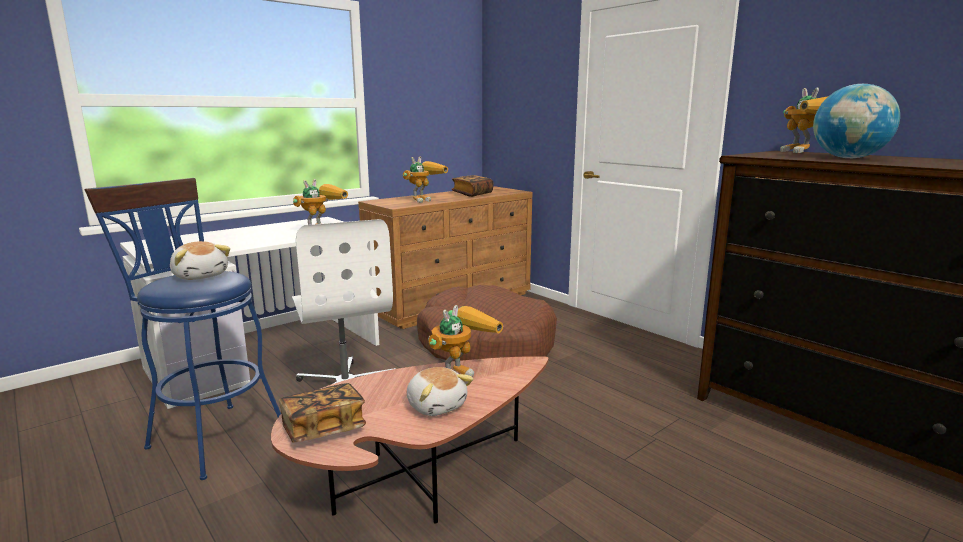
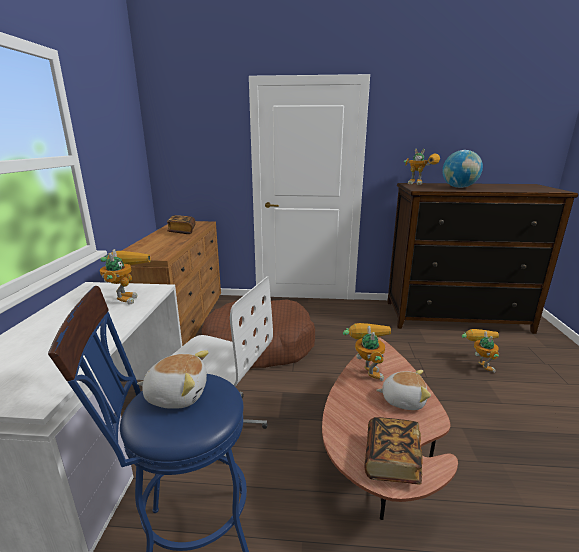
camera: 45 degrees left, 5 degrees up
toy robot [403,156,448,203] -> toy robot moved to [462,329,499,373]

